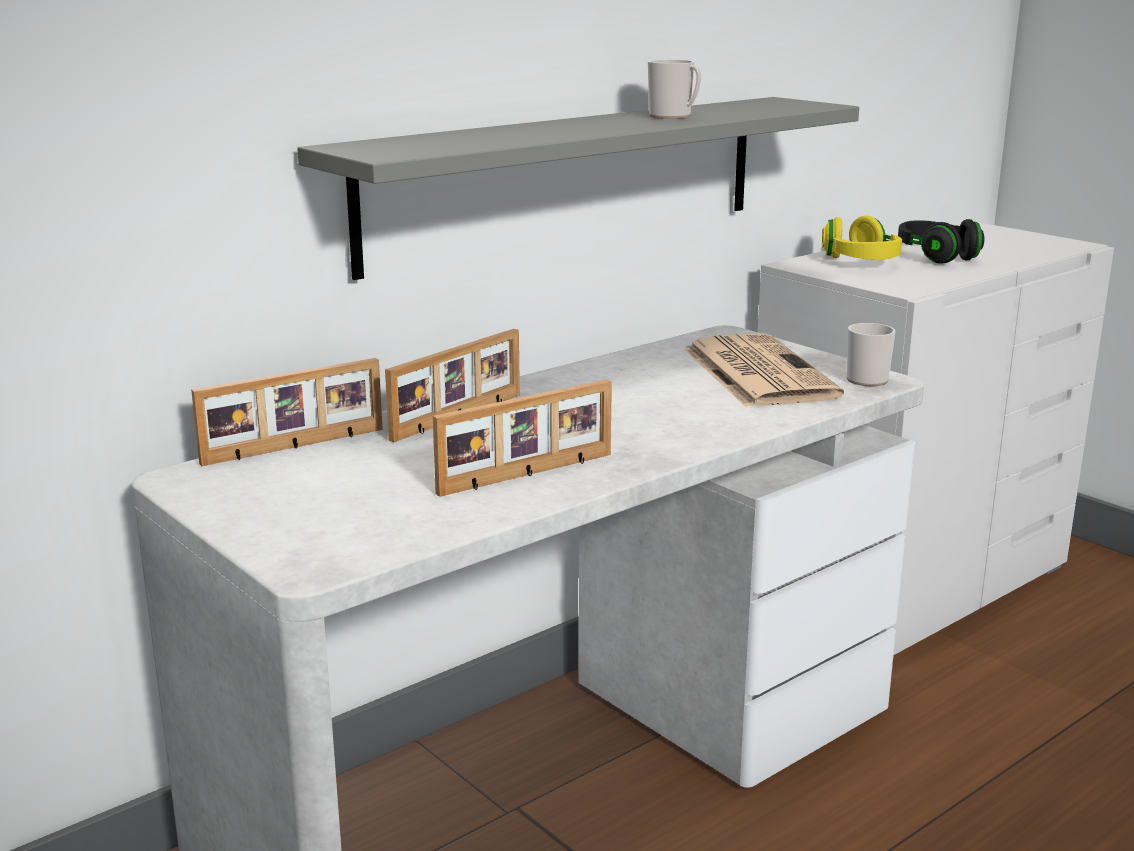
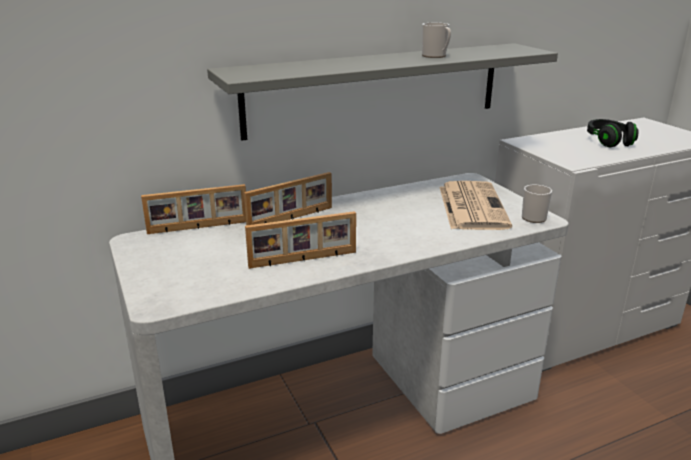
camera: 15 degrees right, 5 degrees up
yellow headphones [822,216,902,260] -> none

